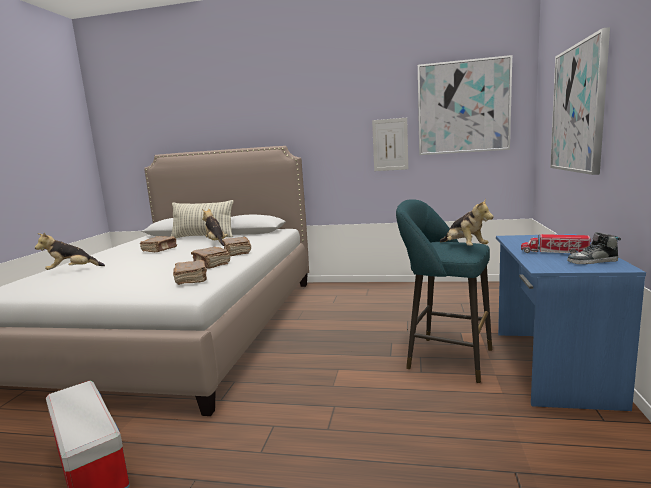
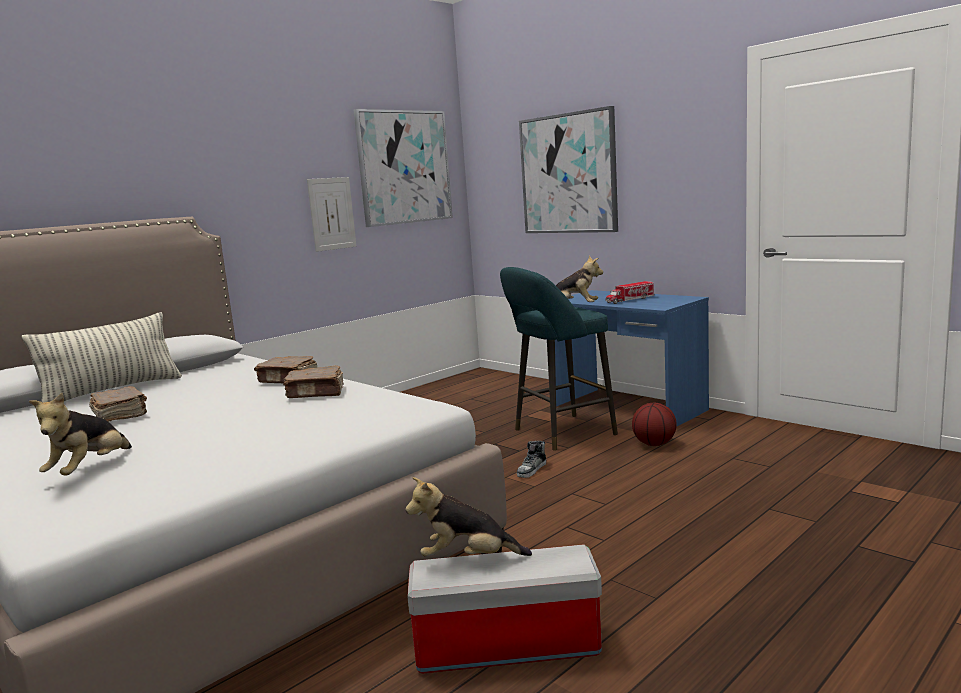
camera: 55 degrees left, 0 degrees up
brown book [173,260,207,285] -> none
plush toy [202,208,228,246] -> plush toy moved to [405,477,532,557]
shoe [567,232,621,264] -> shoe moved to [517,441,546,478]
none -> basketball [632,402,677,446]

